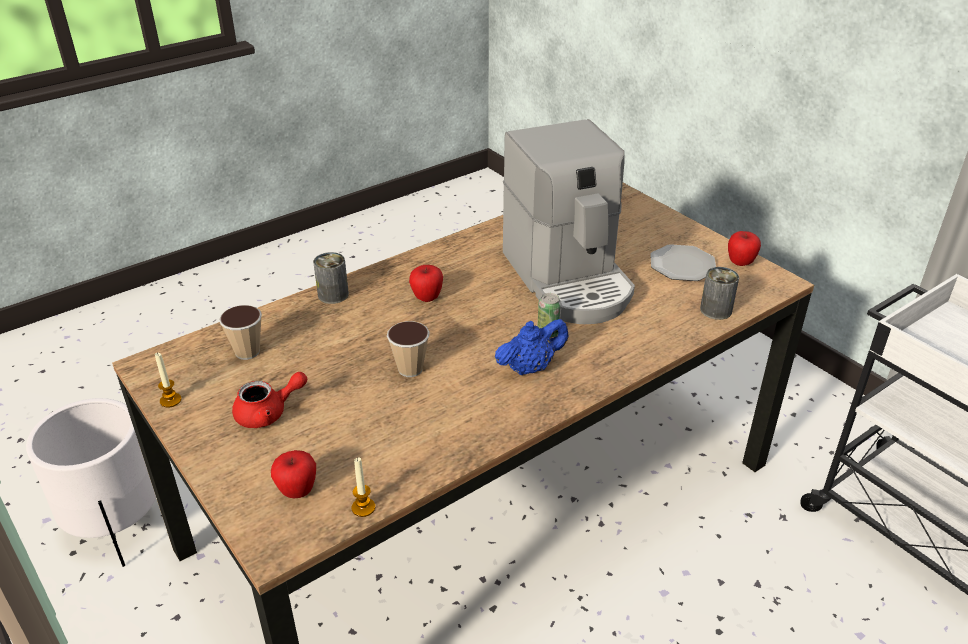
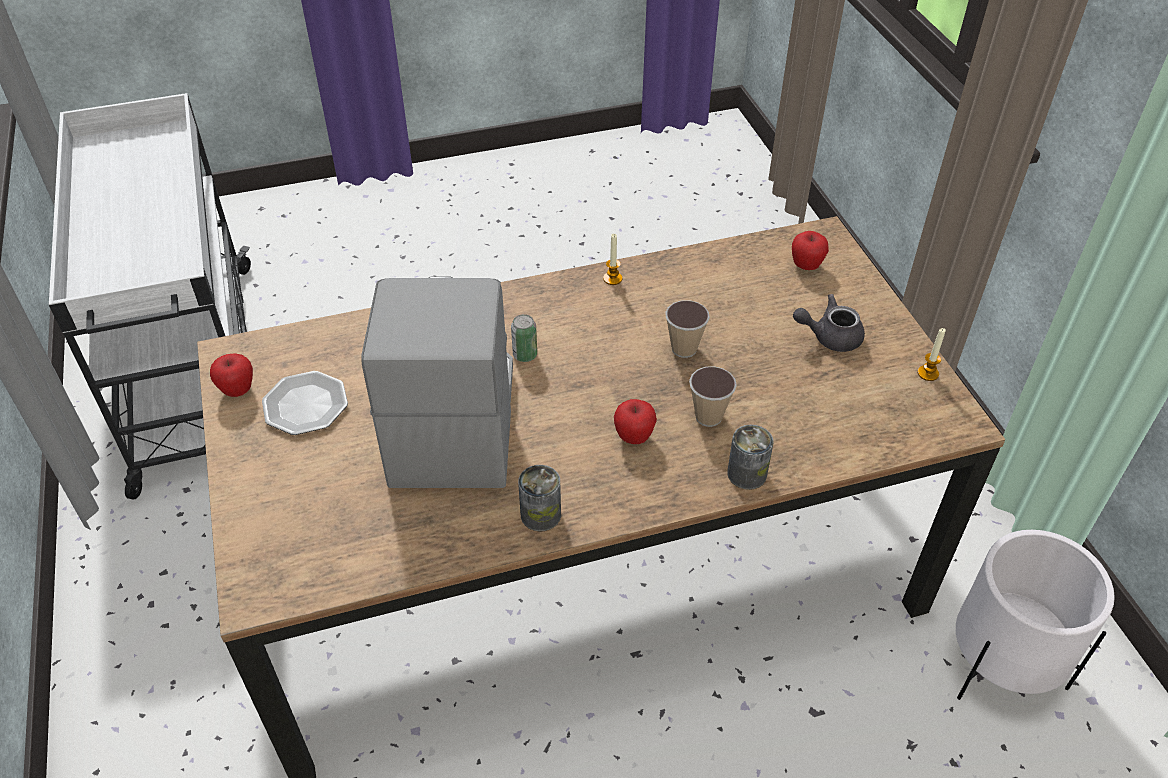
camera: 160 degrees left, 10 degrees up
cup [219,305,262,360] -> cup moved to [689,366,737,427]
red teapot [232,372,307,428] -> grey teapot [793,294,865,352]
candle [352,457,375,517] -> candle moved to [603,234,622,285]
blue teapot [495,319,569,376] -> none
can [700,267,739,320] -> can moved to [518,465,561,531]

